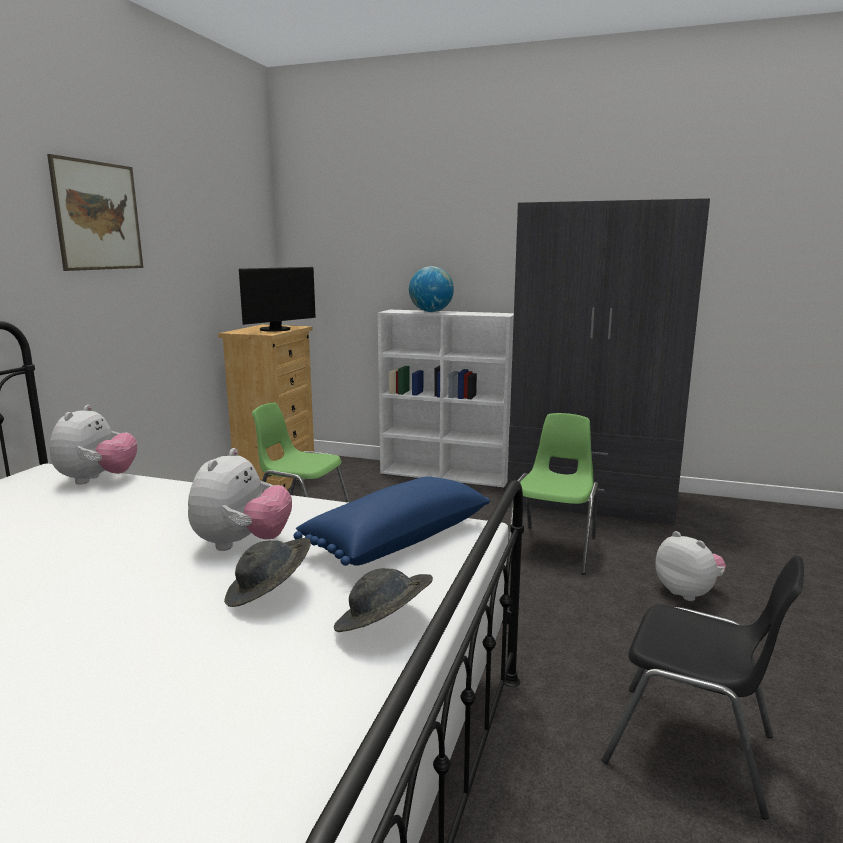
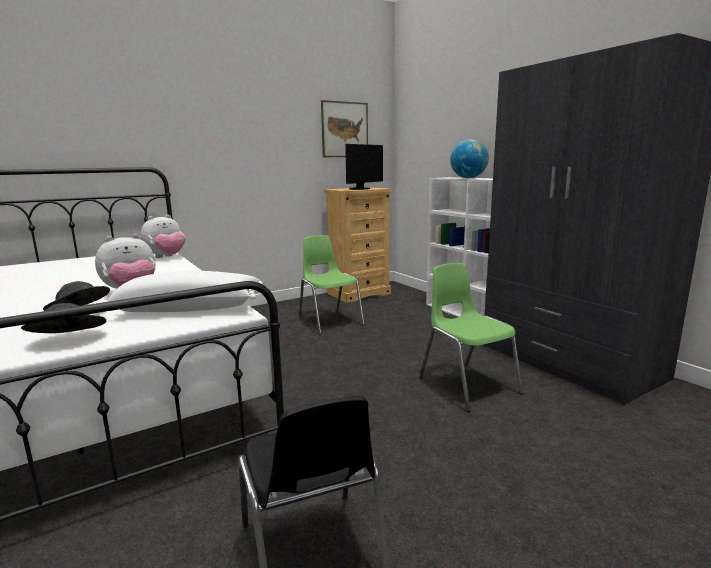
camera: 40 degrees right, 0 degrees up
picture [47,154,143,271] -> picture moved to [321,100,368,157]
monitor [239,267,316,332] -> monitor turned 45 degrees counterclockwise [345,144,383,190]
blue pillow [294,476,490,566] -> white pillow [102,271,263,312]
green chair [508,413,598,575] -> green chair turned 90 degrees counterclockwise [419,263,523,412]
plush toy [655,531,726,601] -> none

